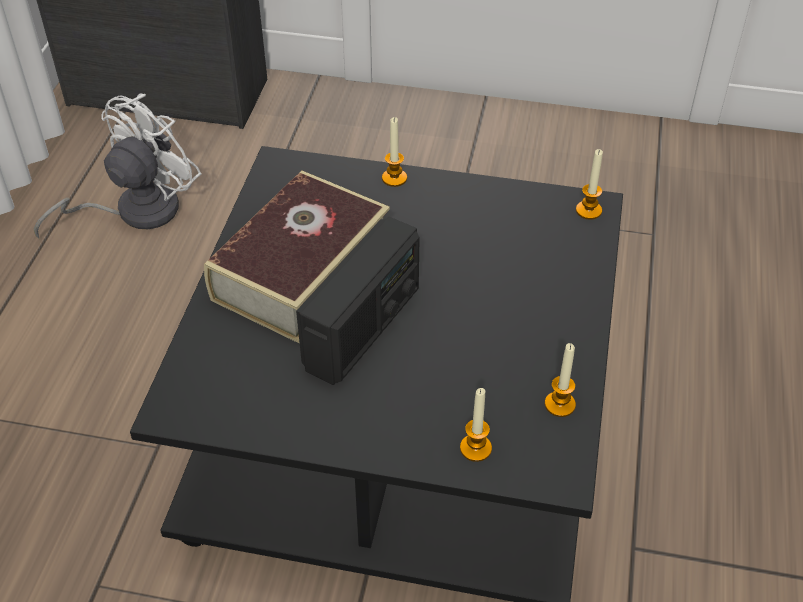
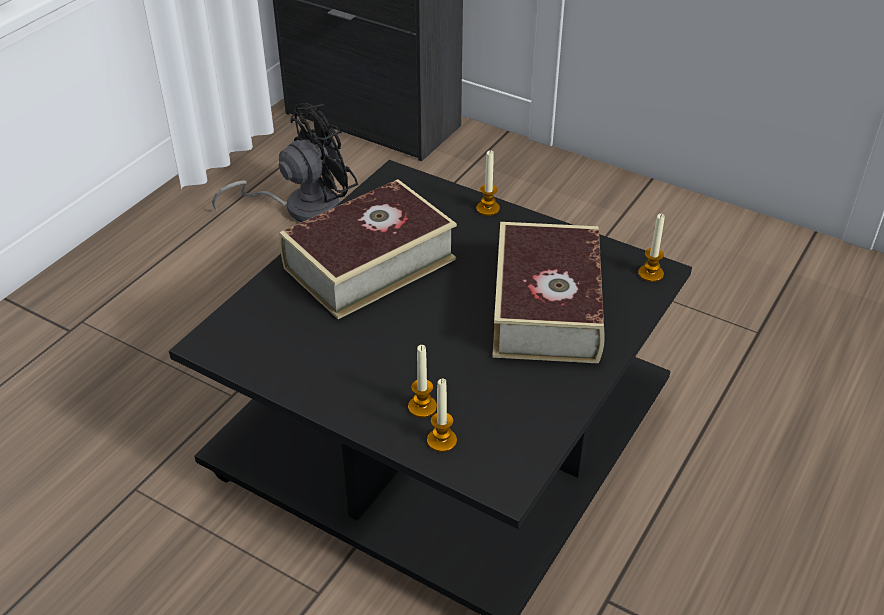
camera: 20 degrees right, 5 degrees down
white fan [34,93,202,238] -> black fan [212,103,358,222]
radio [296,217,420,385] -> none
candle [545,343,576,417] -> candle moved to [408,345,437,418]
none -> book [493,222,605,364]

